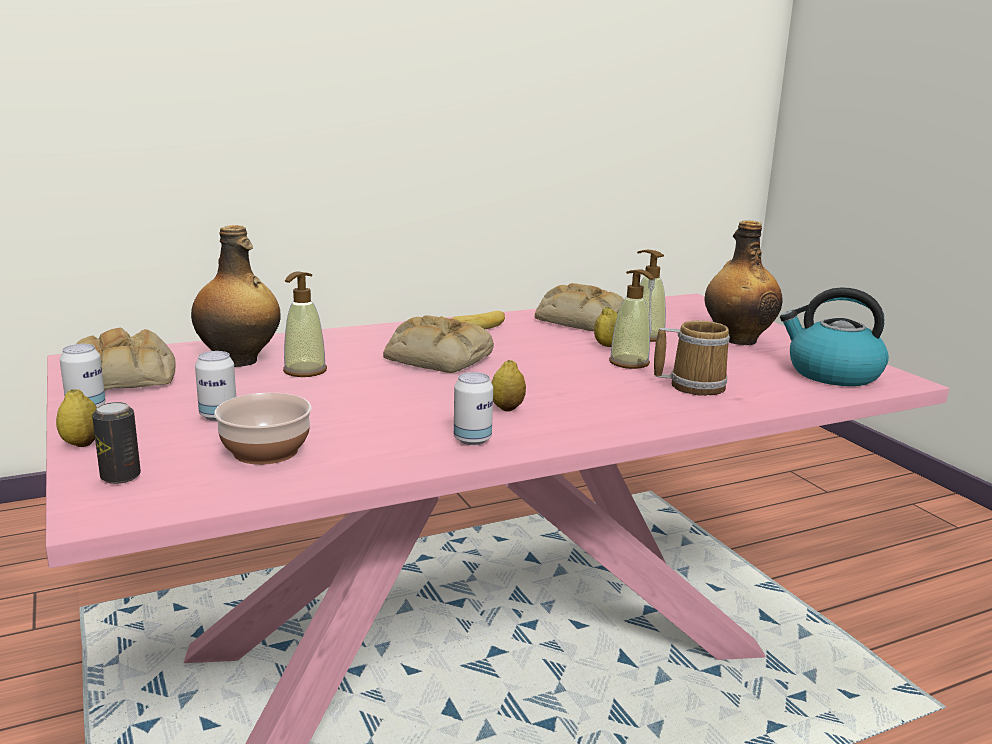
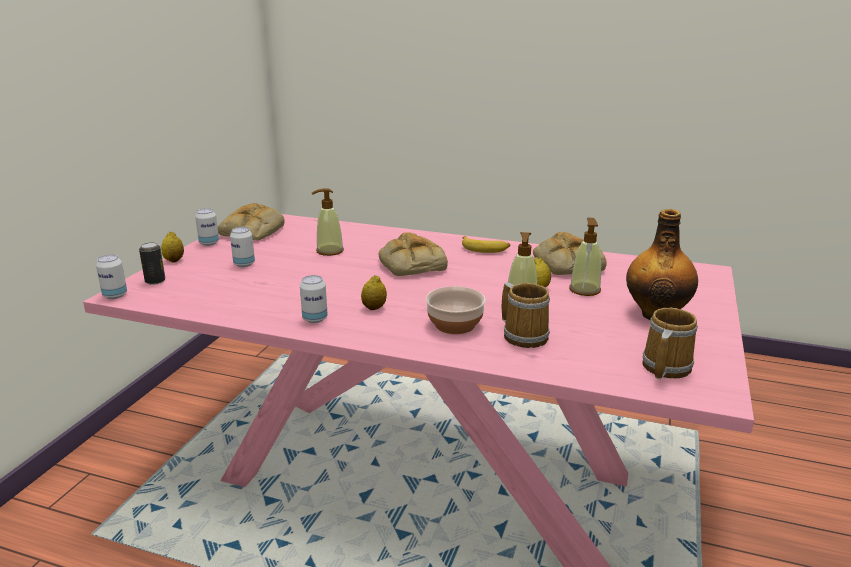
camera: 45 degrees right, 5 degrees up
bottle [191,225,281,367] -> none
bowl [214,393,312,465] -> bowl moved to [426,286,486,334]
kettle [780,287,889,386] -> mug [642,308,698,379]
none -> can [96,254,127,299]

